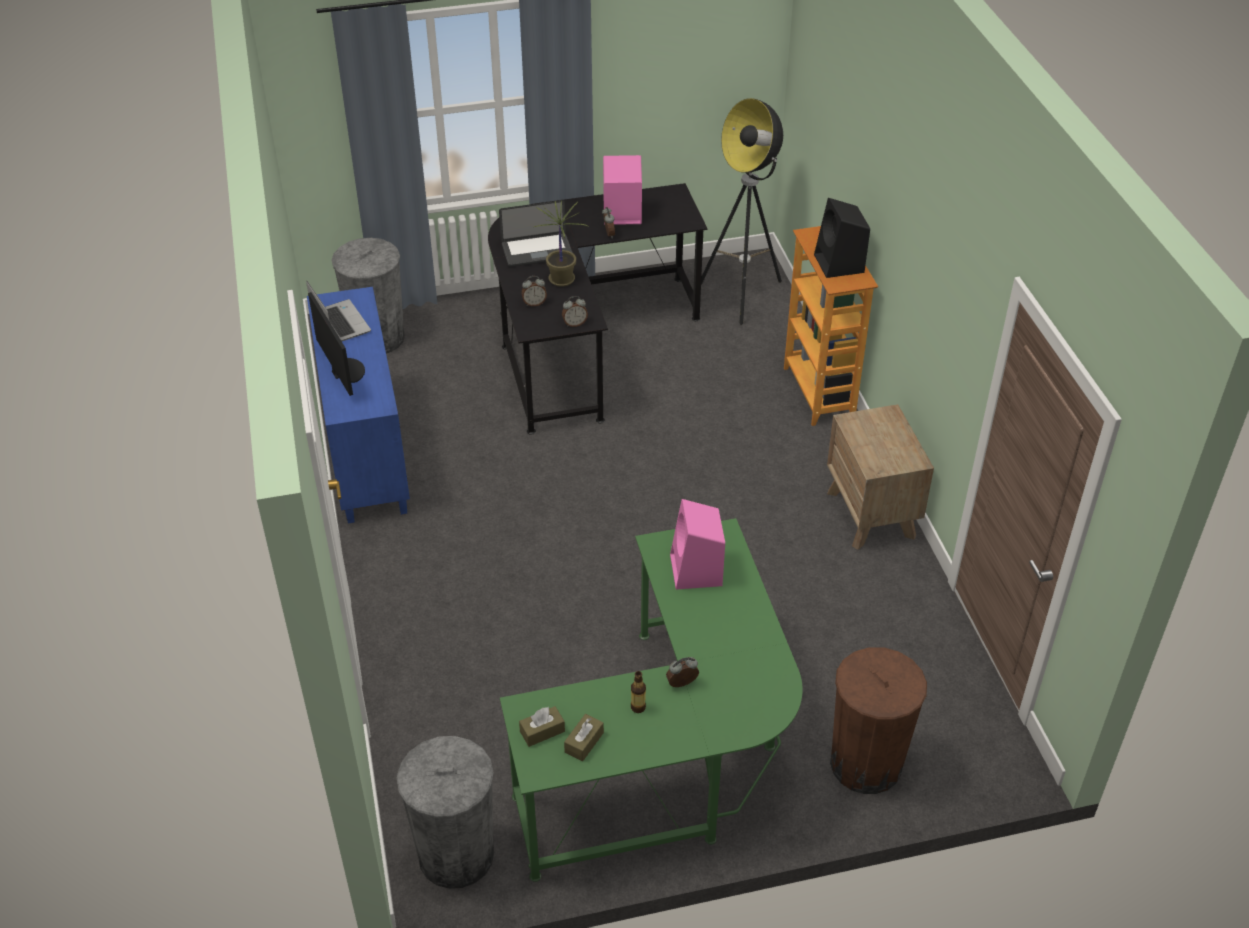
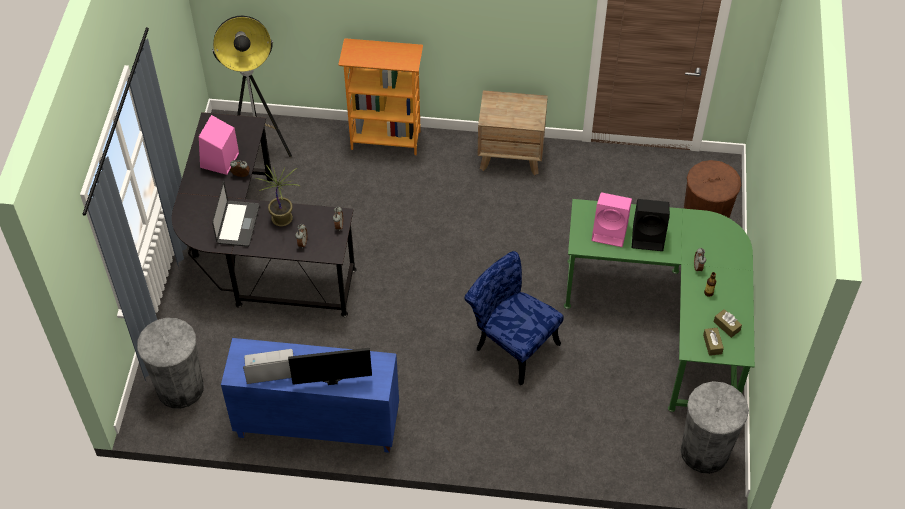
camera: 70 degrees left, 10 degrees up
black speaker [814,198,870,278] -> black speaker moved to [632,199,670,251]
none -> blue chair [464,251,564,385]

